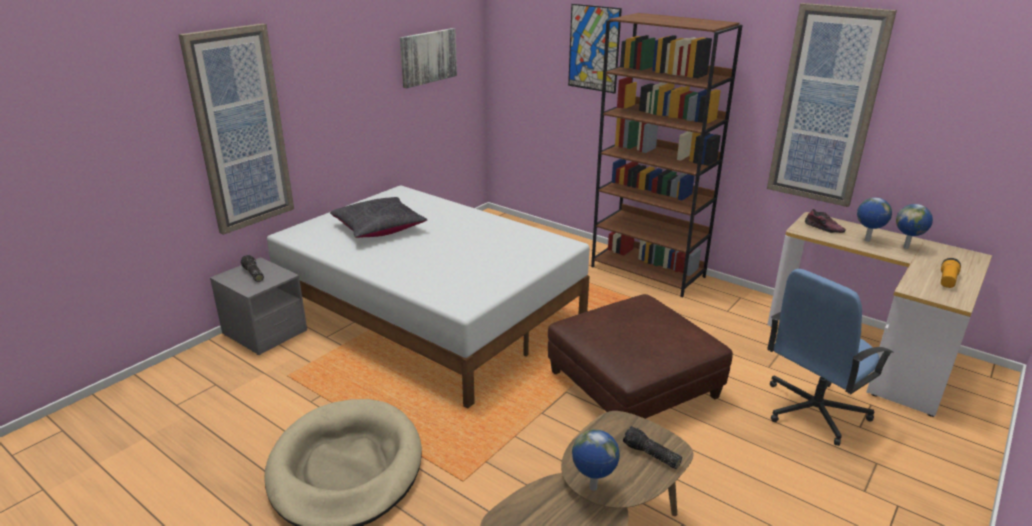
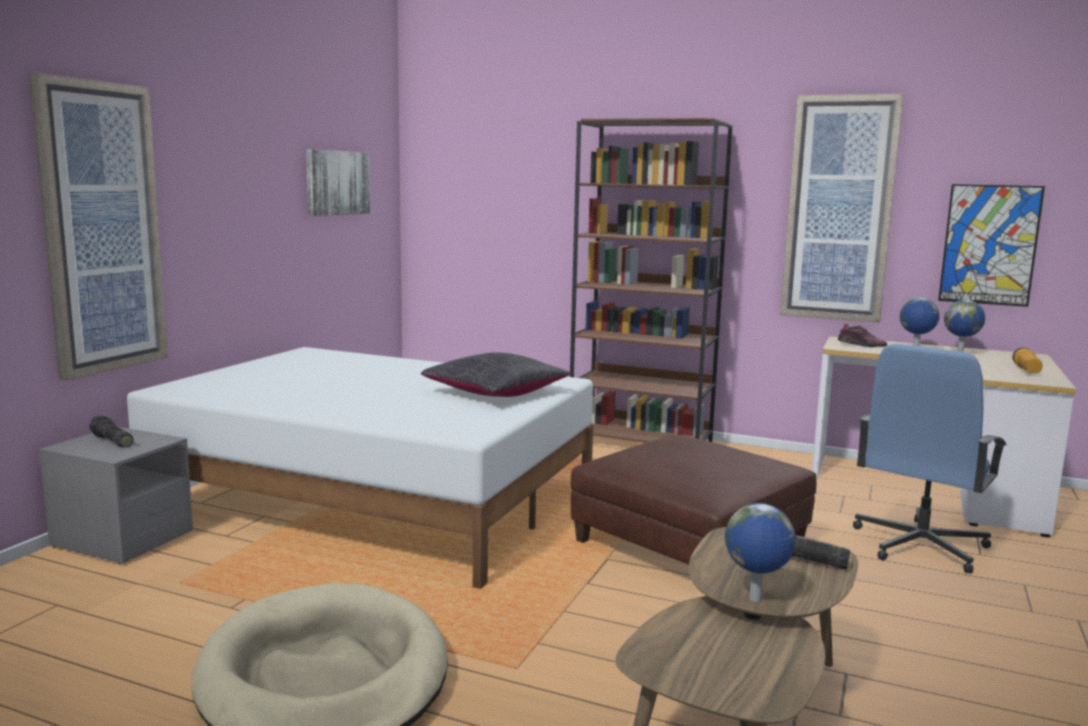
camera: 15 degrees left, 15 degrees down
black pillow [330,197,427,238] -> black pillow moved to [421,352,571,397]
picture [568,4,622,94] -> picture moved to [938,184,1045,307]

